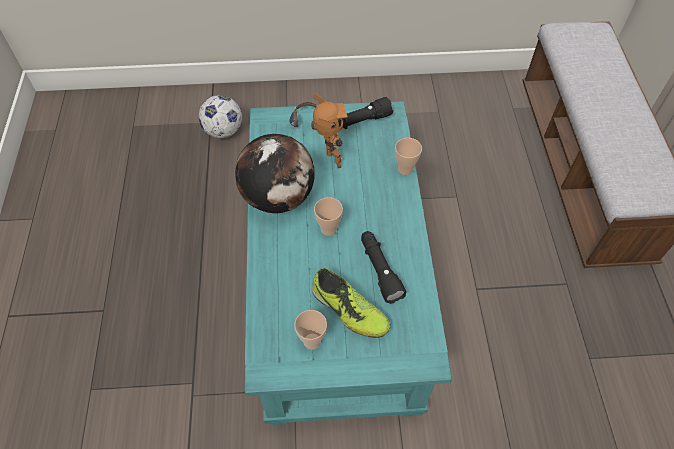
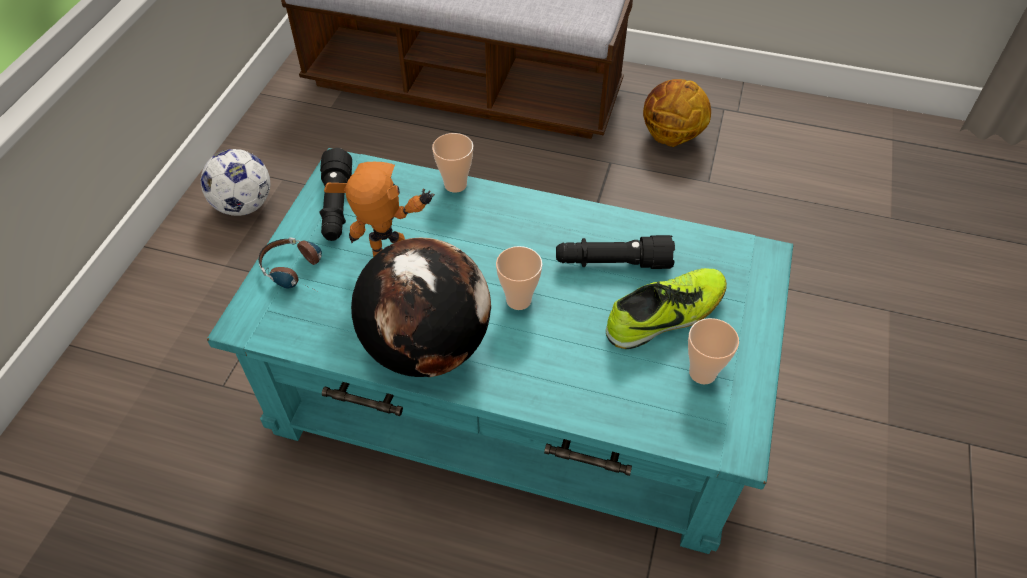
camera: 70 degrees left, 5 degrees down
football [199,95,242,138] -> football moved to [201,149,270,216]
none -> basketball [643,79,711,147]

